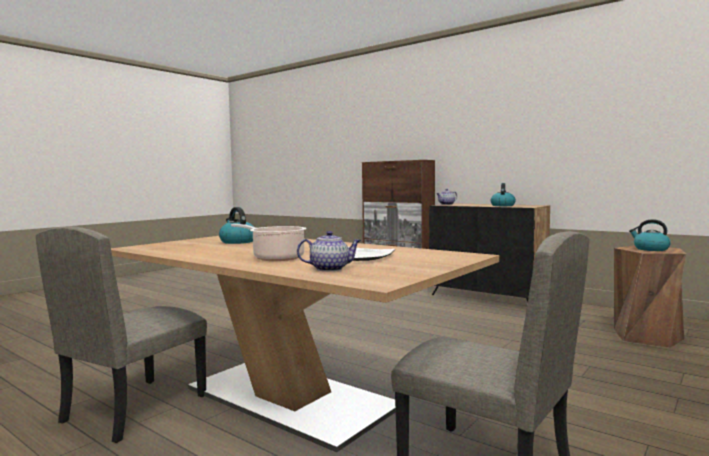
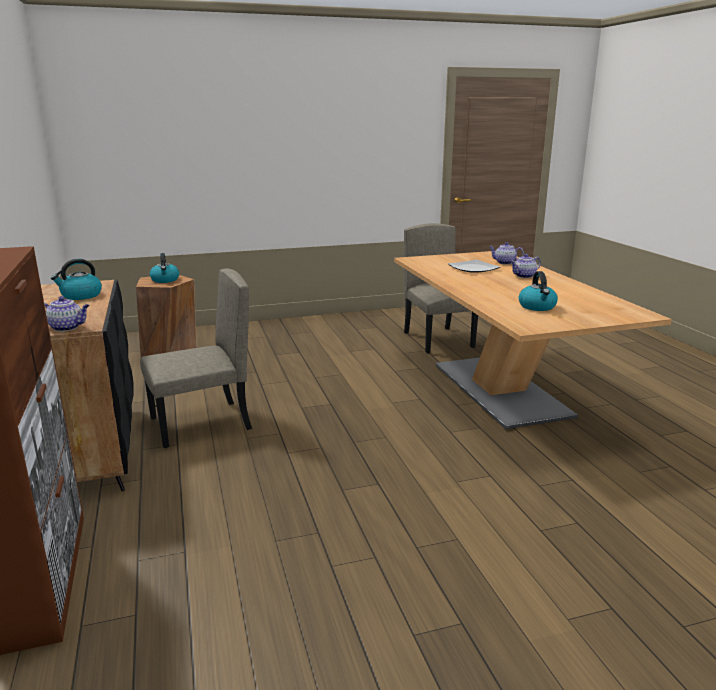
camera: 145 degrees left, 15 degrees up
beige chair [36,226,207,443] -> beige chair moved to [140,269,252,448]
cooking pot [231,224,306,261] -> teapot [511,254,541,278]

